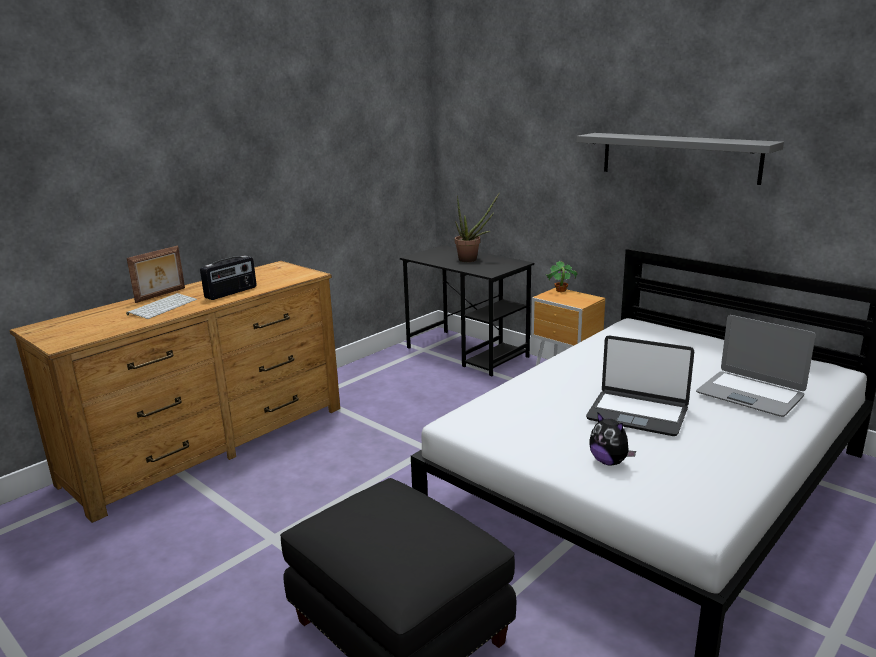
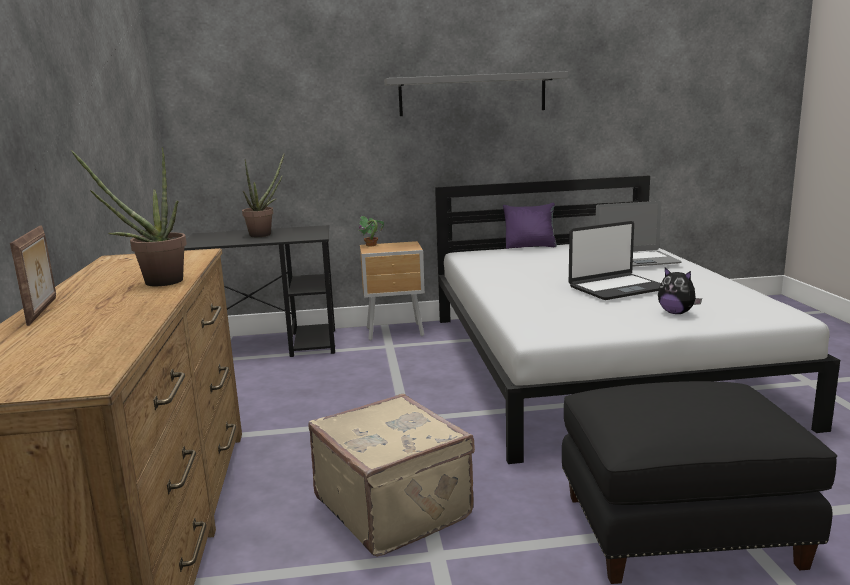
camera: 50 degrees left, 5 degrees down
keyboard [126,293,197,319] -> none
radio [200,255,256,300] -> potted plant [71,147,187,286]
plush toy [589,412,636,465] -> plush toy turned 45 degrees clockwise [658,268,702,314]
none -> beige suitcase [308,394,475,557]
none -> purple pillow [503,203,557,249]

